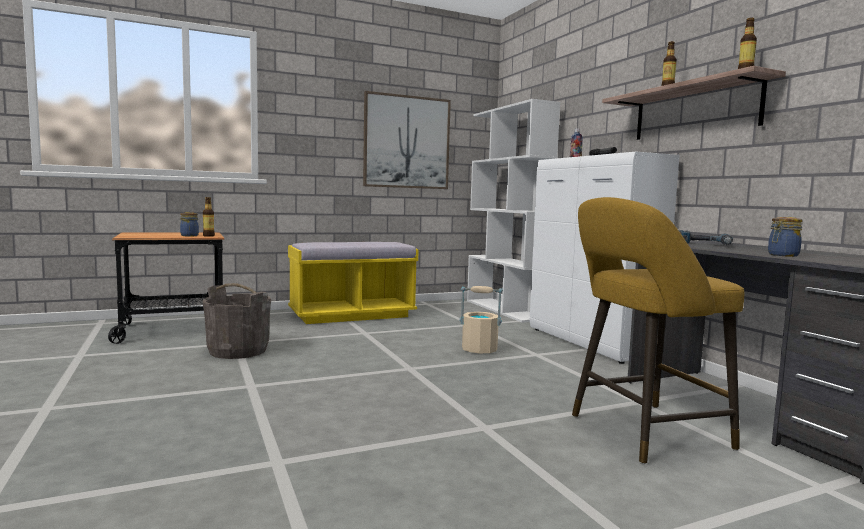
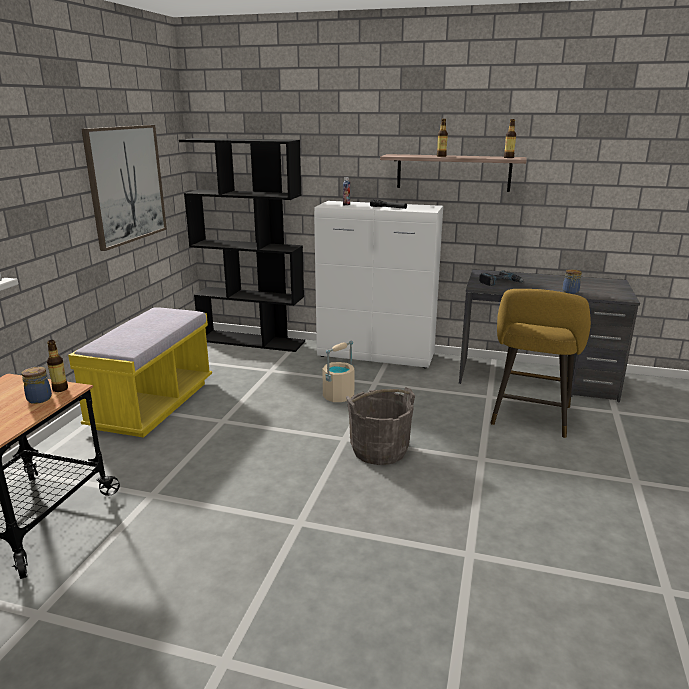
camera: 50 degrees left, 15 degrees up
grey bucket [203,283,271,359] -> grey bucket moved to [346,387,415,465]
white bookcase [467,99,560,323] -> black bookcase [179,138,305,352]

